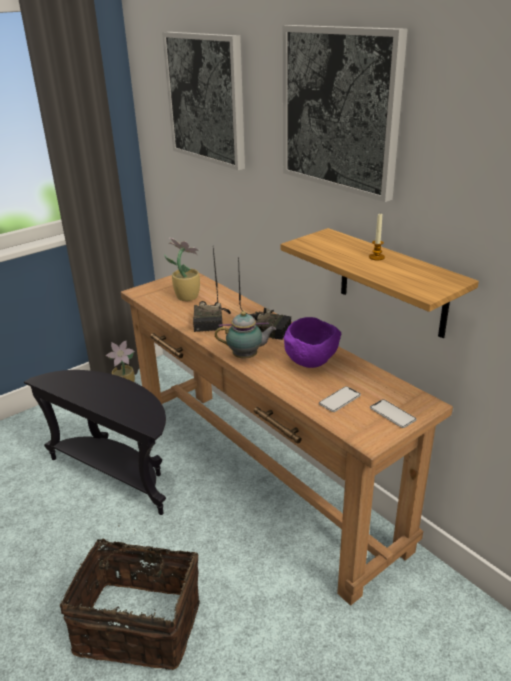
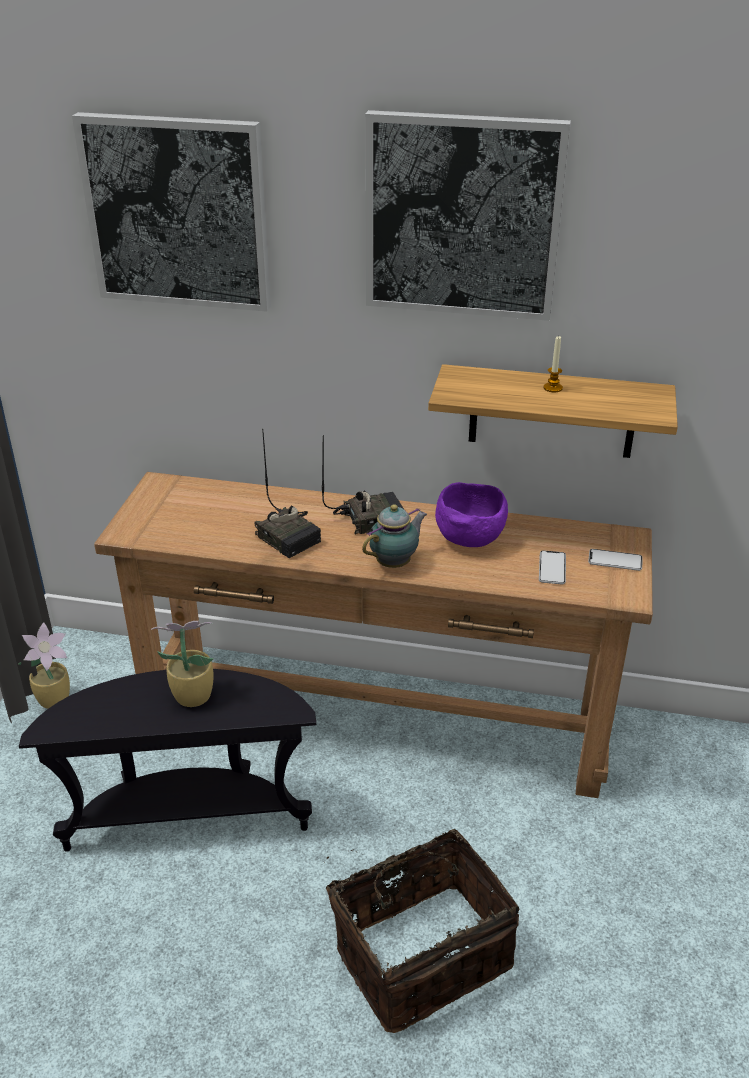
camera: 40 degrees left, 5 degrees up
potted plant [164,238,200,301] -> potted plant moved to [151,621,214,707]

